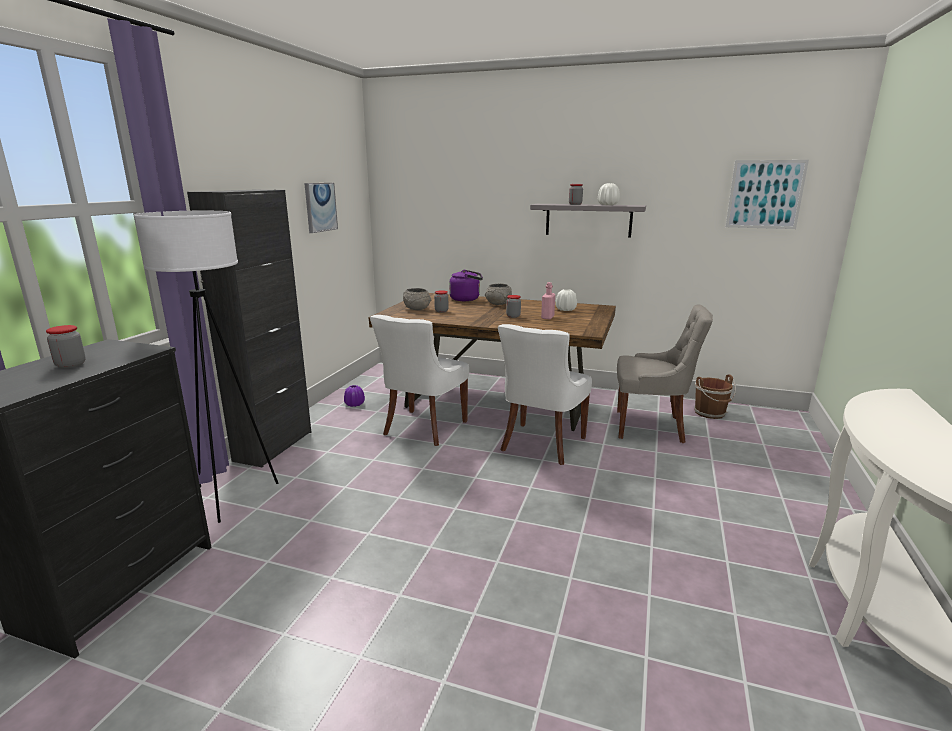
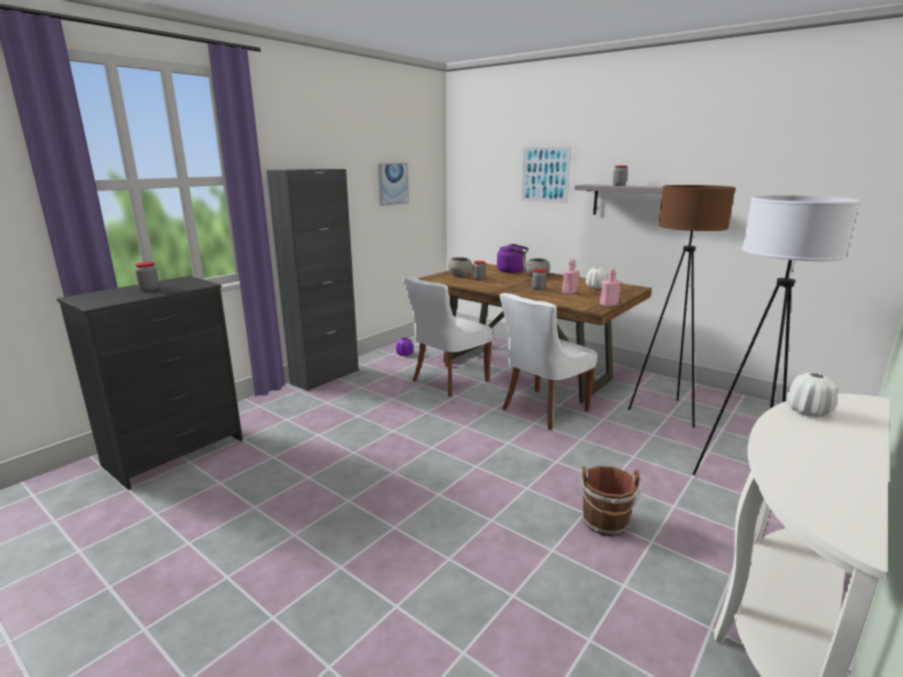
camera: 20 degrees right, 0 degrees up
white floor lamp [134,210,278,523] -> white floor lamp moved to [693,195,860,475]
white vase [598,183,620,205] -> white vase moved to [786,372,837,417]
grey chair [617,304,713,443] -> brown floor lamp [628,185,736,428]
brown bucket [694,375,736,419] -> brown bucket moved to [580,466,642,536]
picture [725,160,809,229] -> picture moved to [521,147,571,203]
none -> pink bottle [600,269,621,307]

